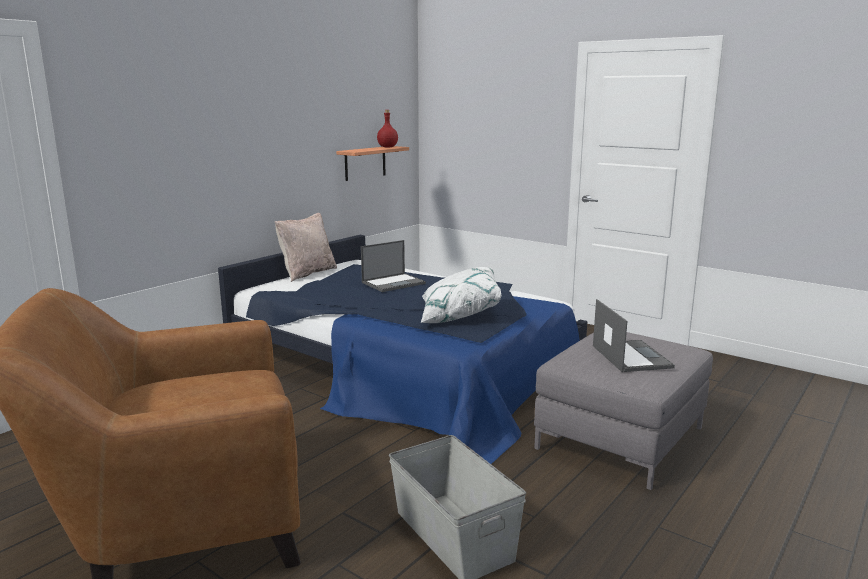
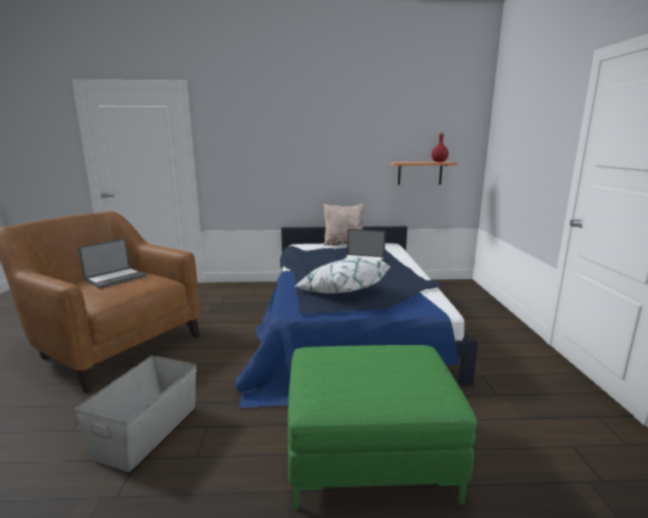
camera: 50 degrees right, 0 degrees up
grey ottoman [534,332,713,490] -> green ottoman [288,345,477,510]
laptop [593,299,675,372] -> laptop moved to [78,238,147,289]

